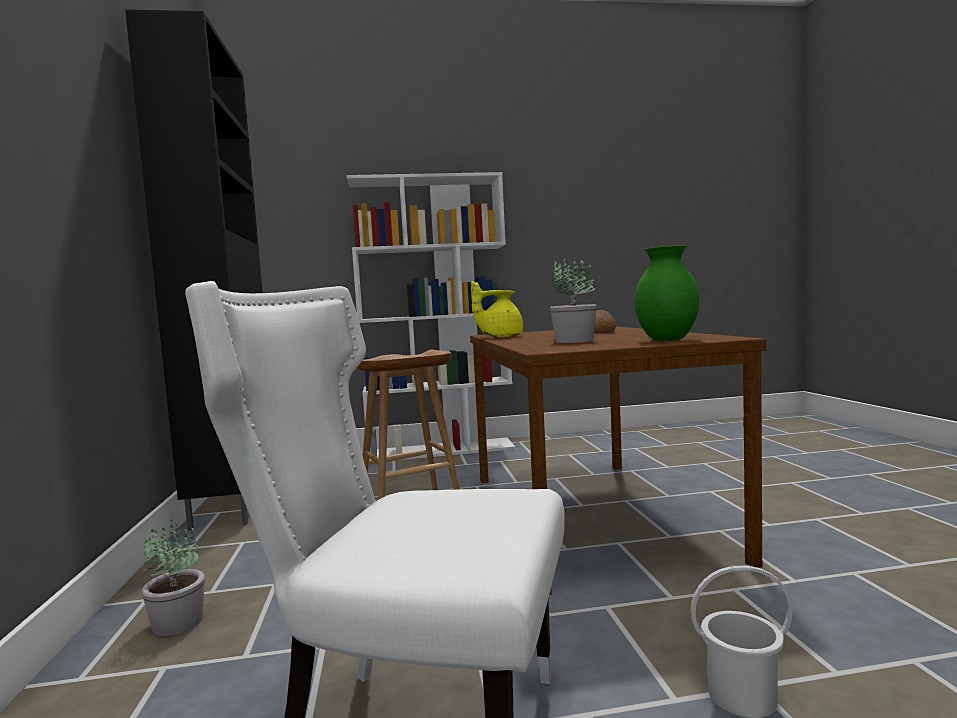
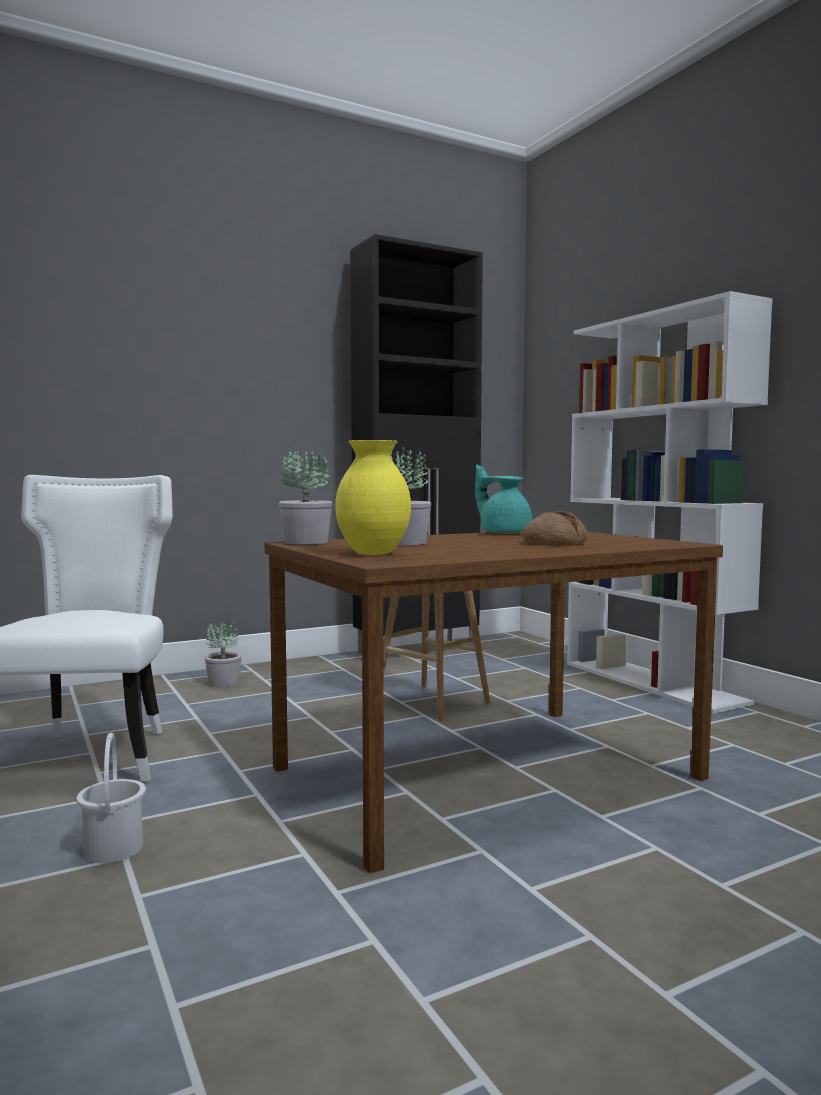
camera: 70 degrees right, 0 degrees up
yellow teapot [471,281,523,337] -> turquoise teapot [475,464,532,534]
green vase [634,245,700,341] -> yellow vase [335,440,411,555]
none -> potted plant [279,447,332,544]

